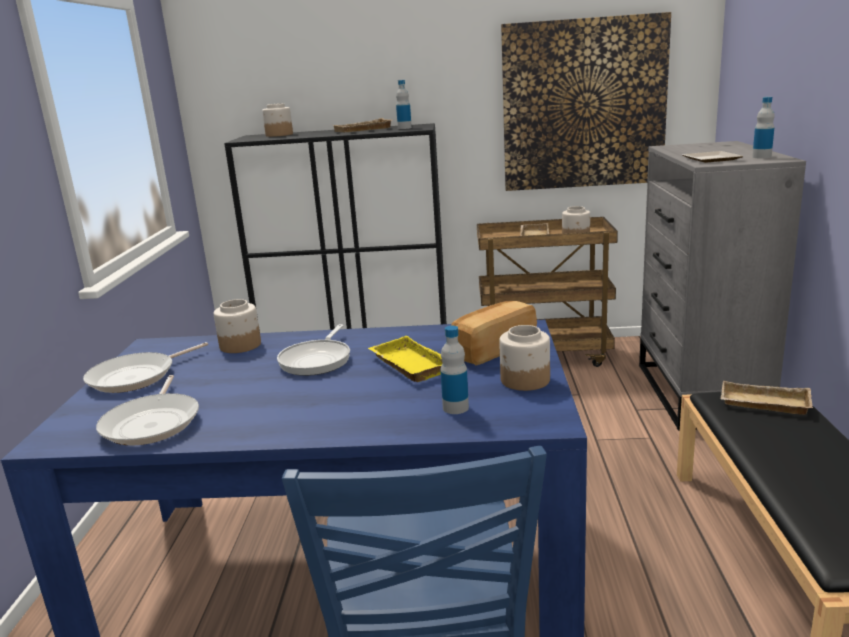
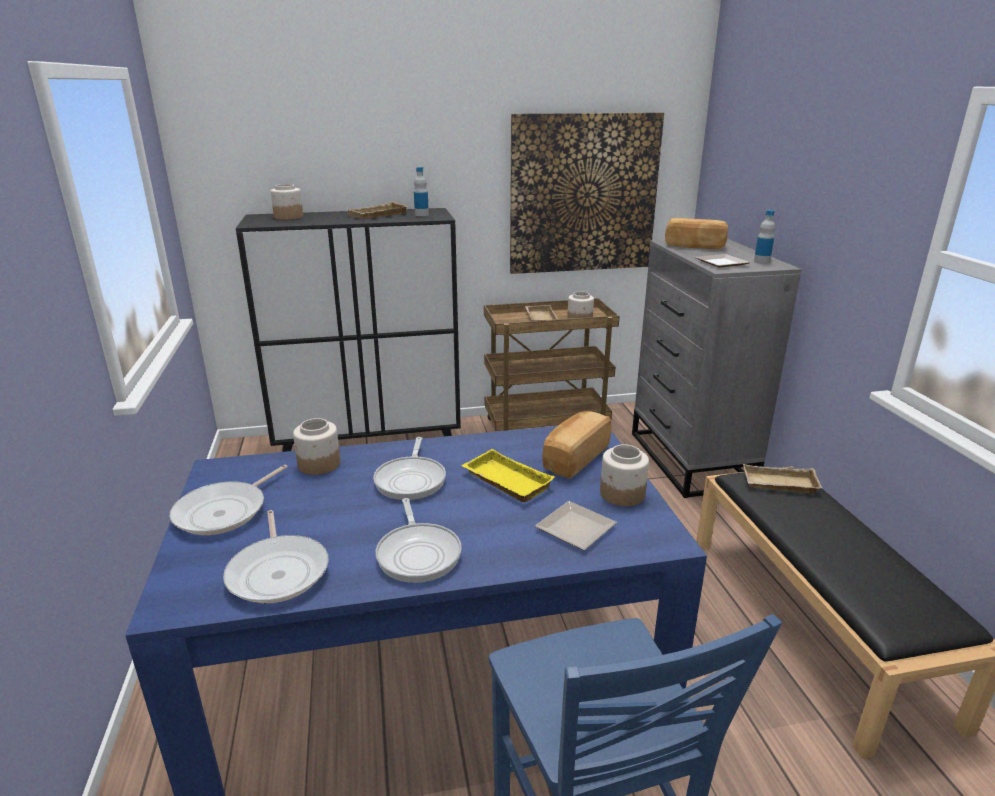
camera: 15 degrees left, 5 degrees up
bottle [440,326,469,414] -> plate [535,501,617,550]
none -> frying pan [376,498,462,583]
none -> bread [665,218,728,249]

